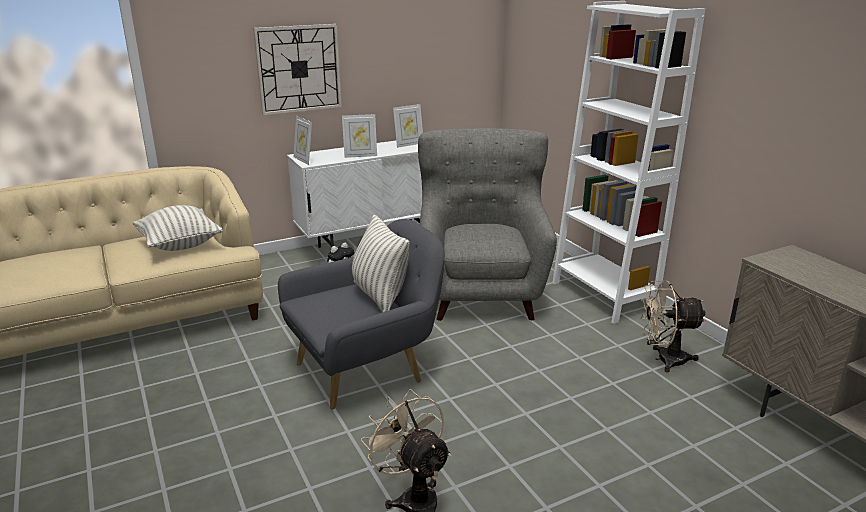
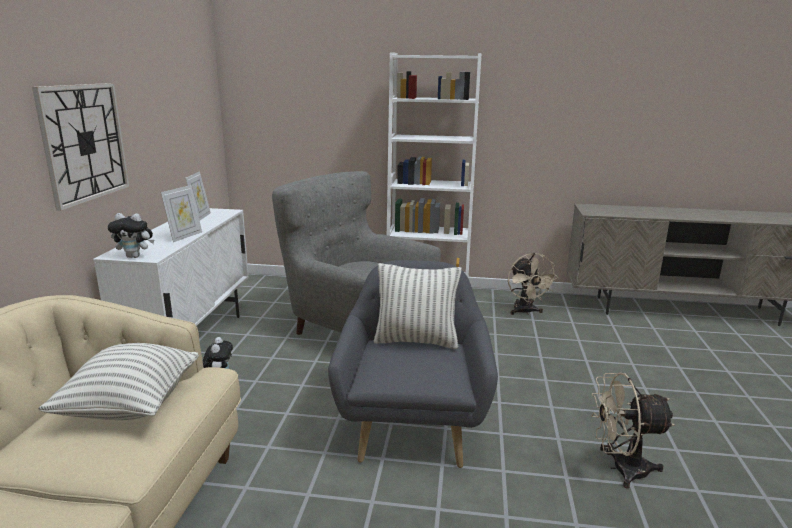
camera: 55 degrees left, 5 degrees down
picture frame [294,116,312,165] -> plush toy [108,213,154,258]
beige fan [641,281,706,372] -> beige fan turned 45 degrees counterclockwise [508,253,559,315]

